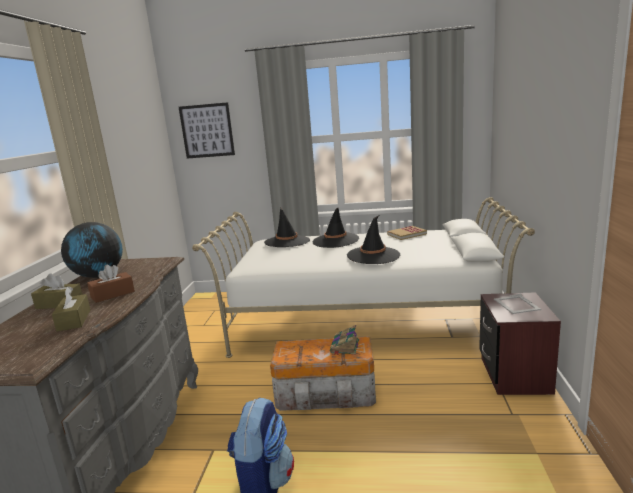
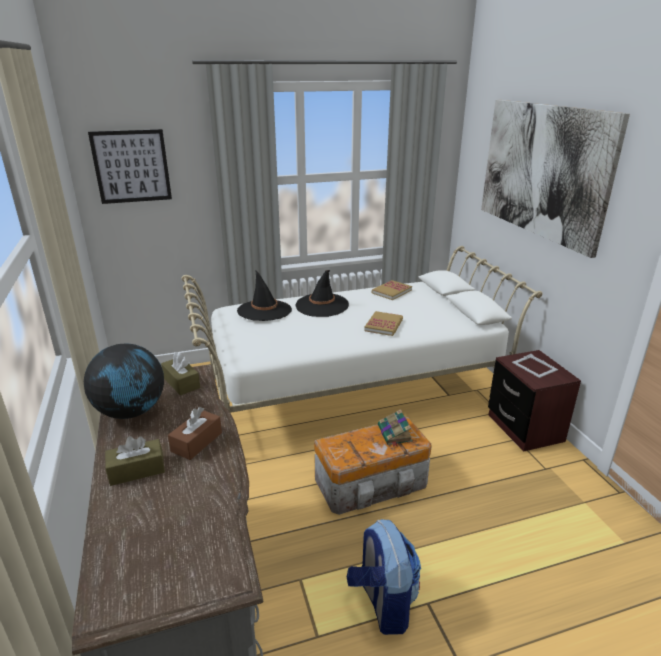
camera: 25 degrees left, 10 degrees up
brown tissue box [52,286,91,332] -> brown tissue box moved to [161,352,201,395]
black hat [347,215,401,264] -> book [364,311,403,336]
none -> picture [481,100,630,258]

